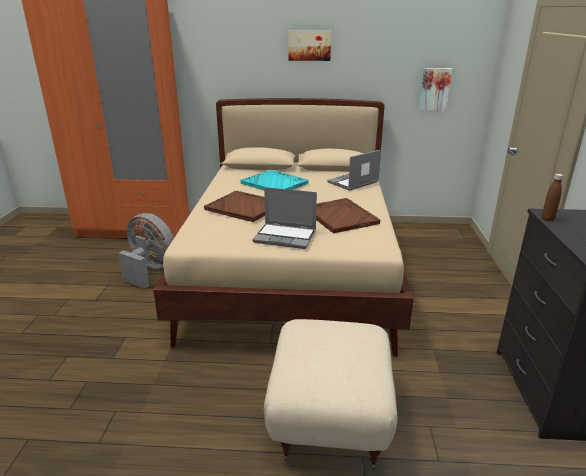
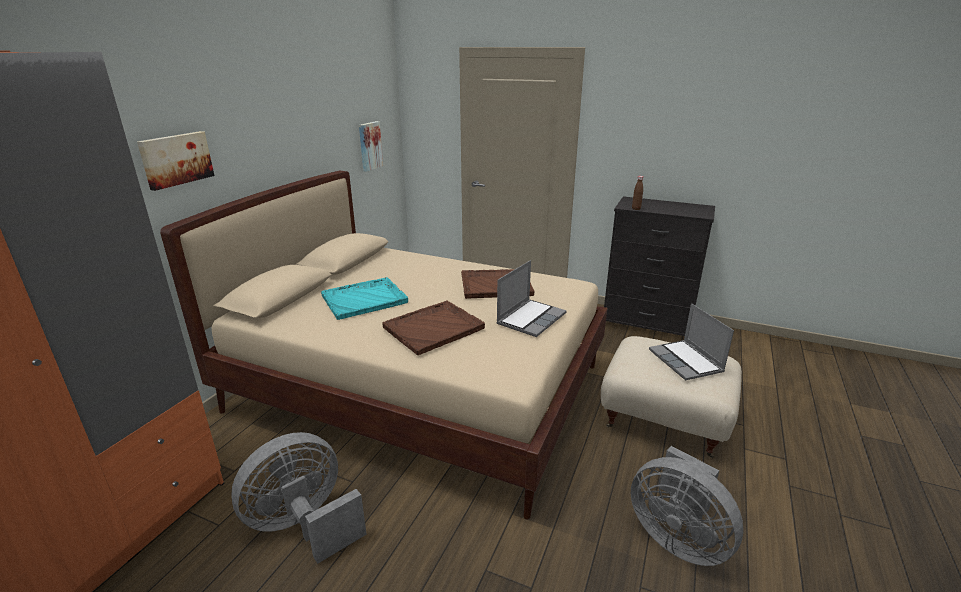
camera: 70 degrees left, 0 degrees up
picture [288,31,331,61] -> picture moved to [137,131,214,191]
laptop [327,150,381,191] -> laptop moved to [649,303,734,380]
none -> grey fan [631,446,743,566]

